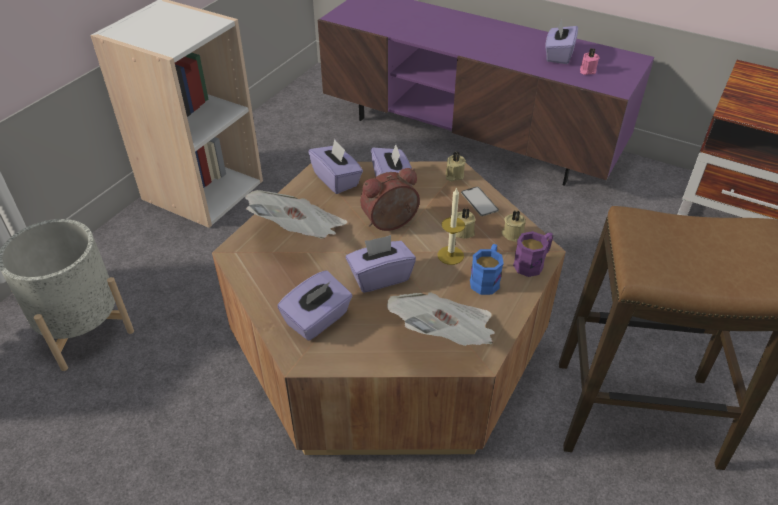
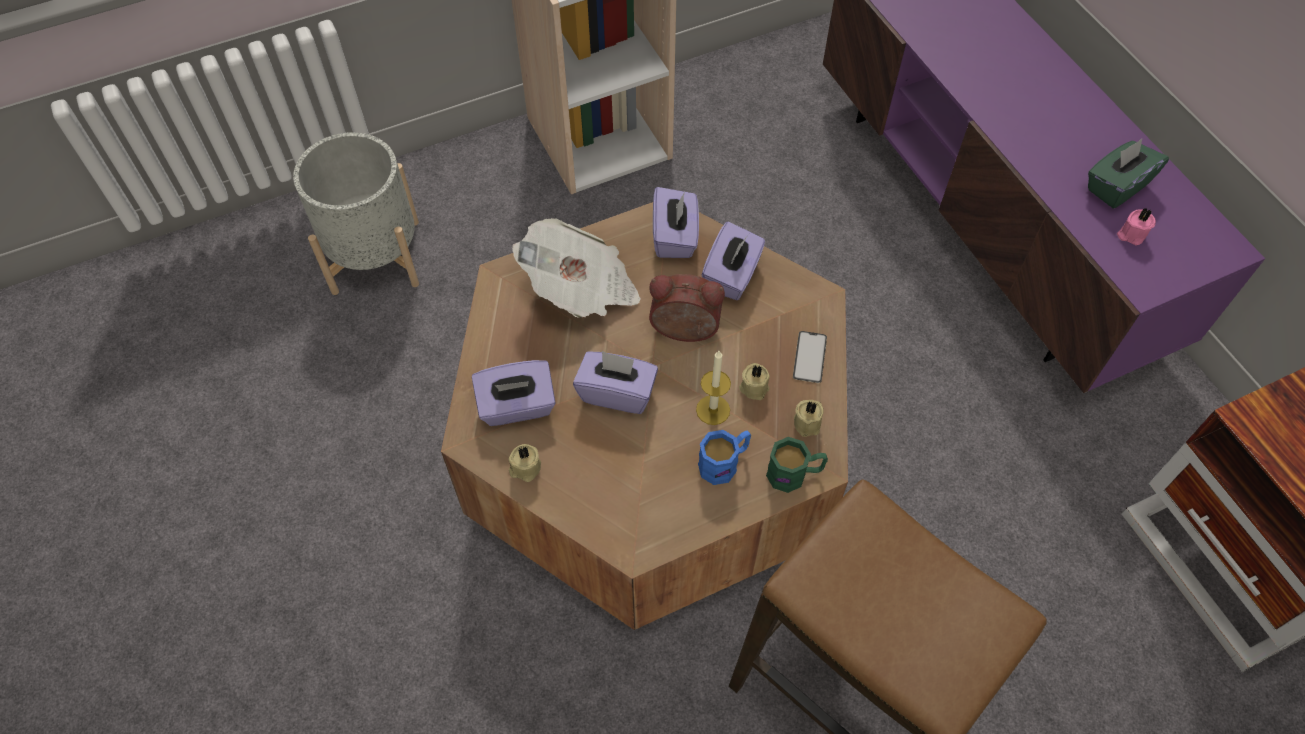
camera: 35 degrees right, 15 degrees up
newspaper [387,292,495,346] -> none
beige candle [446,152,466,182] -> beige candle moved to [508,444,541,482]
purple mug [513,231,553,277] -> green mug [766,437,828,493]
purple tissue box [545,19,578,64] -> green tissue box [1088,139,1169,208]

